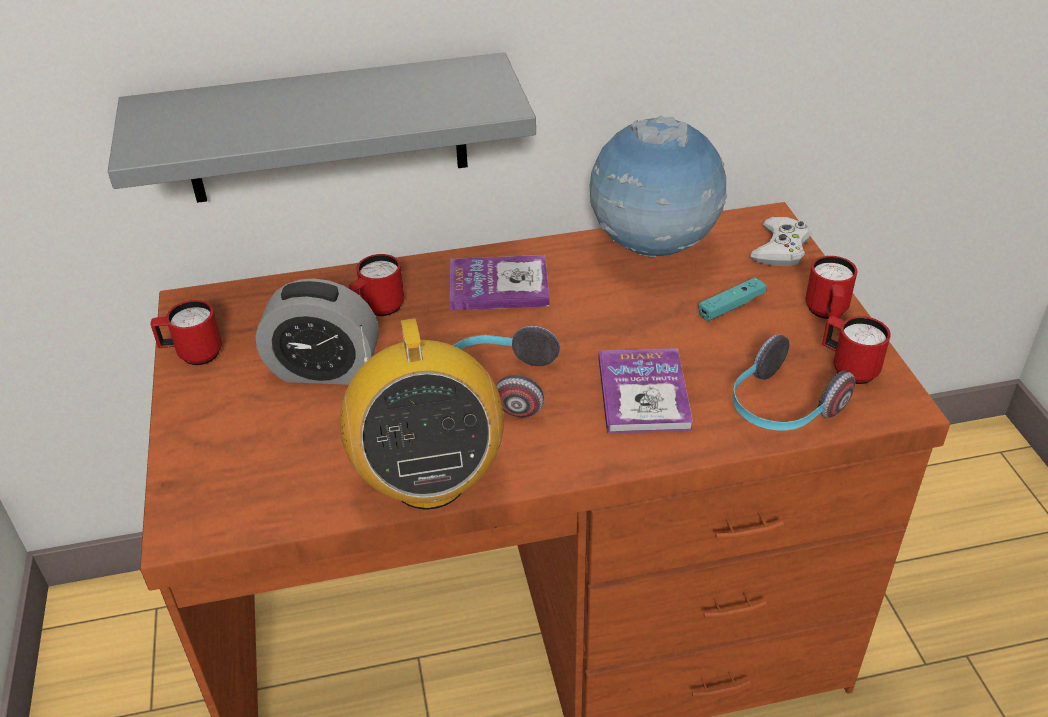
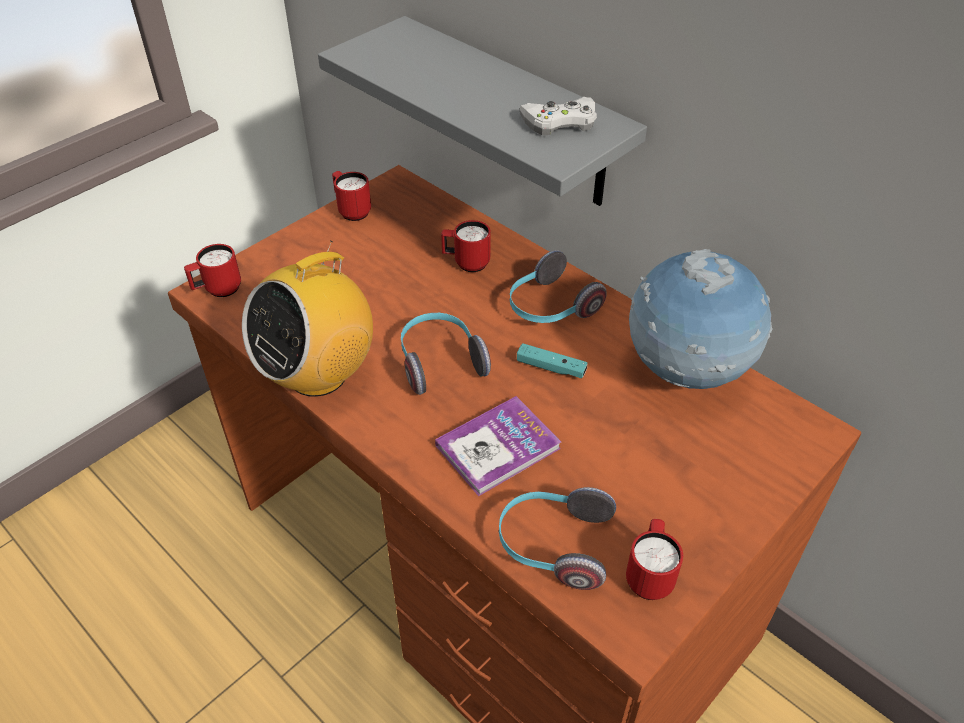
camera: 55 degrees right, 5 degrees up
alarm clock [255,278,379,385] -> none
book [449,255,549,311] -> headphones [510,250,607,323]
turquoise game controller [698,277,767,321] -> turquoise game controller moved to [517,343,587,378]
white game controller [750,217,812,266] -> white game controller moved to [519,97,597,135]
red mug [806,256,857,319] -> red mug moved to [184,244,241,297]

